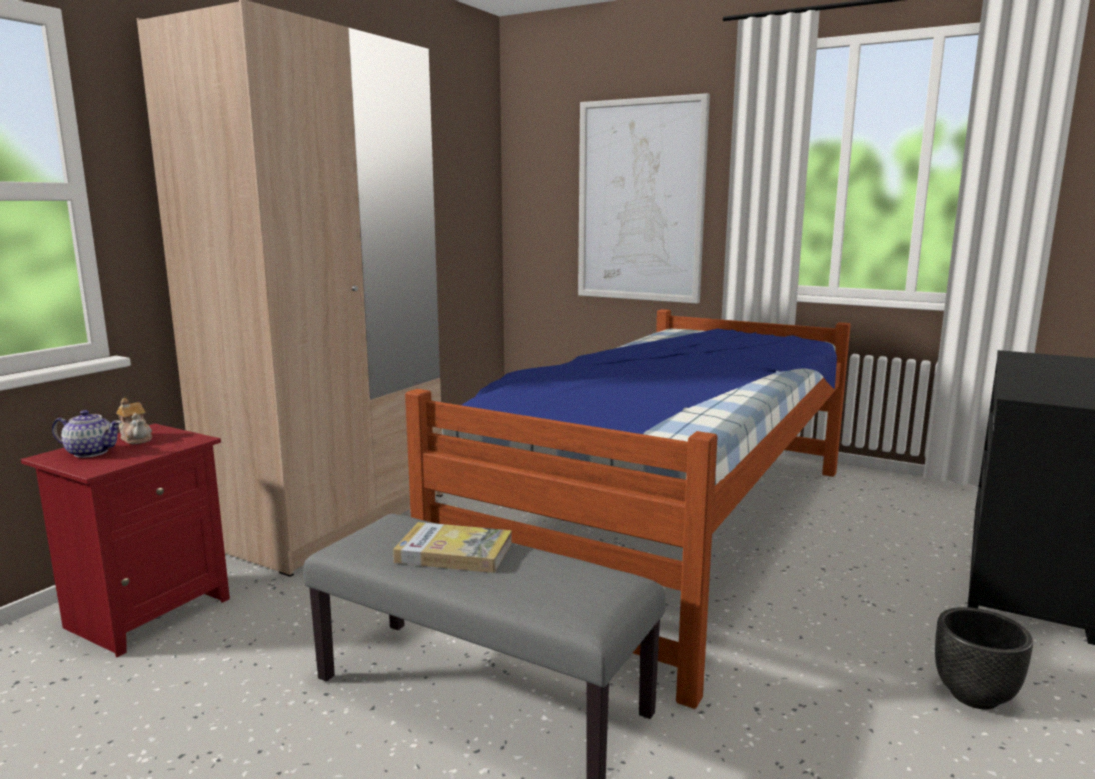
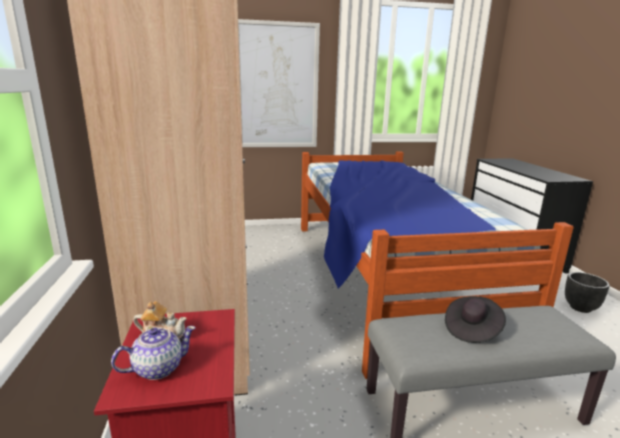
camera: 40 degrees left, 5 degrees up
book [393,522,512,573] -> black hat [445,296,506,343]

